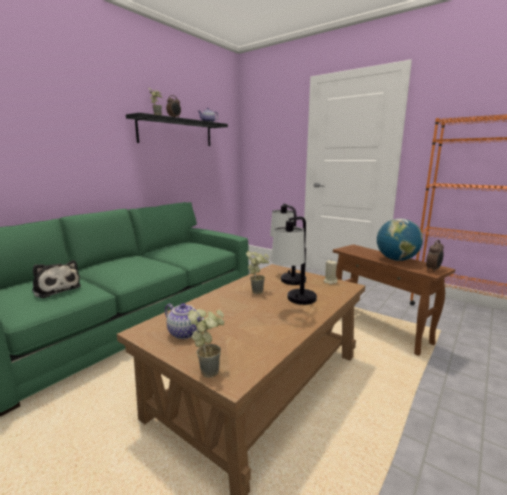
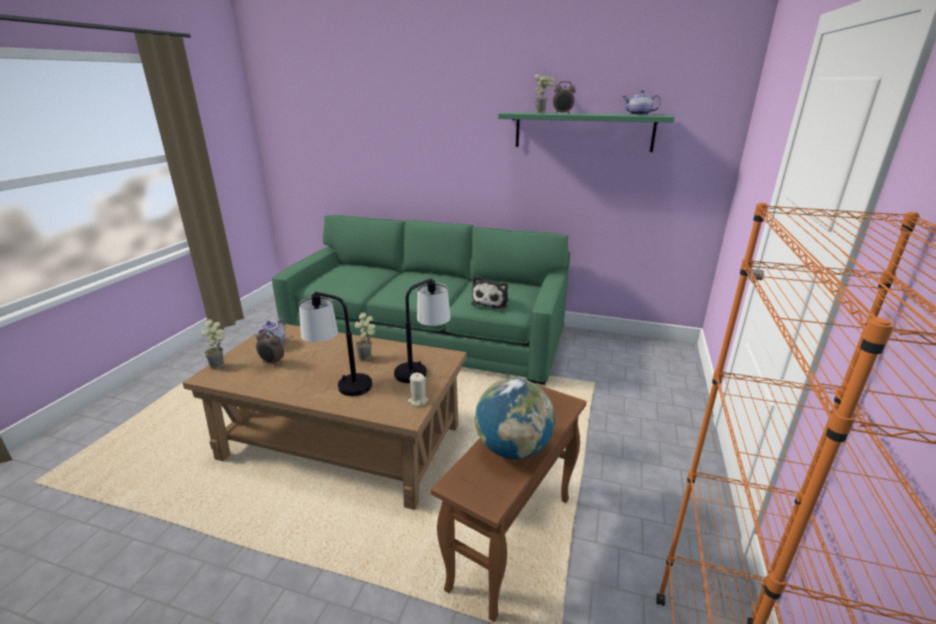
camera: 70 degrees right, 10 degrees up
plush toy [32,260,81,298] -> plush toy moved to [471,276,509,309]
black shelf [126,113,228,146] -> green shelf [498,112,675,152]
alarm clock [426,240,444,272] -> alarm clock moved to [256,329,284,366]

